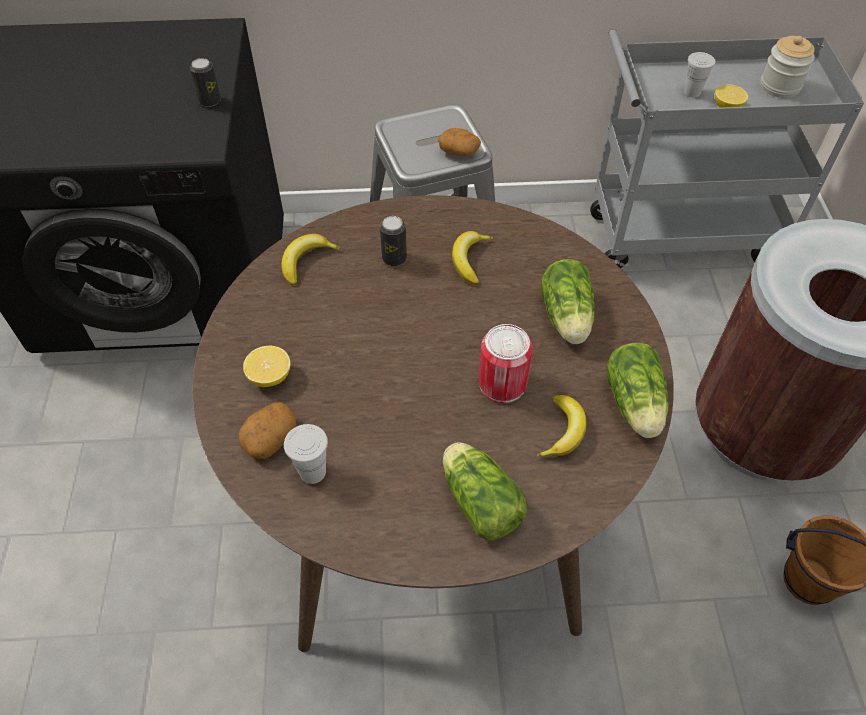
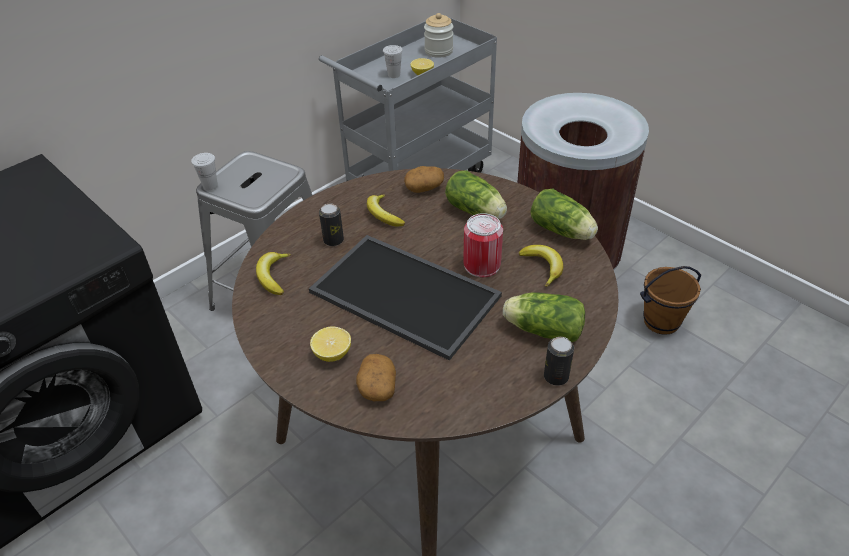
camera: 40 degrees left, 10 degrees down
can [190,58,221,107] -> can moved to [544,337,574,386]
white cup [284,424,328,484] -> white cup moved to [191,153,218,190]
potato [438,128,481,156] -> potato moved to [404,166,444,193]
none -> tray [309,235,502,361]

